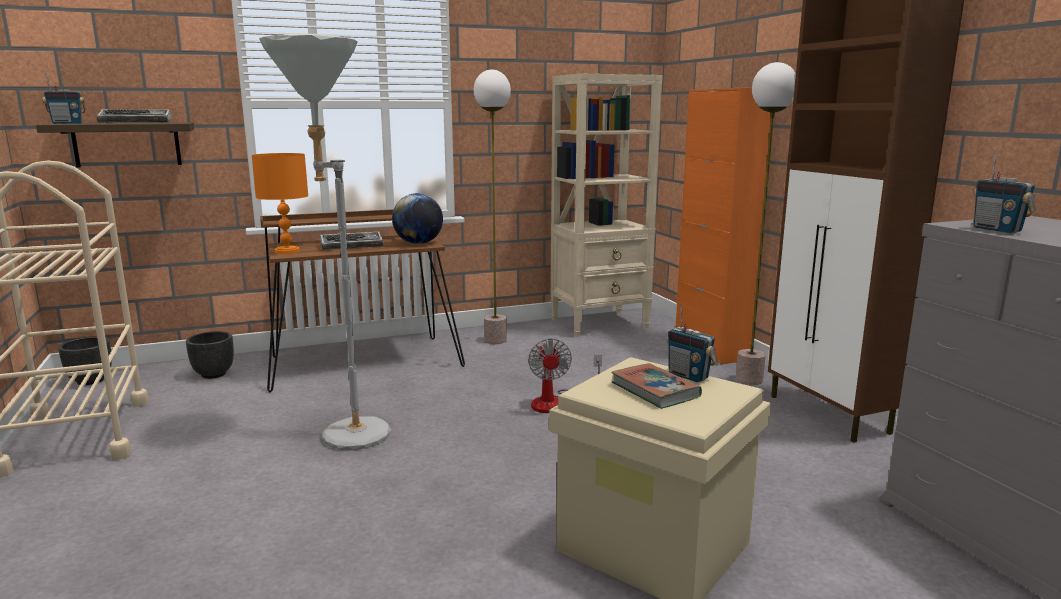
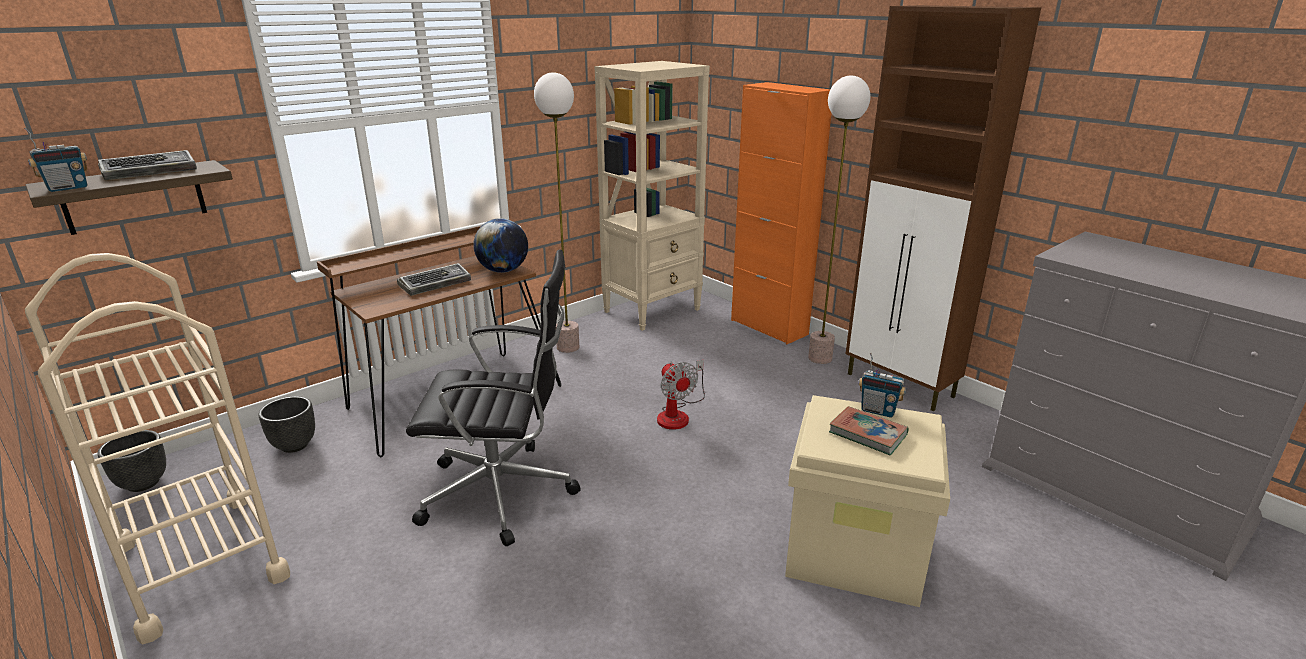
camera: 20 degrees left, 10 degrees up
orange table lamp [252,153,308,254] -> none
grey floor lamp [259,35,391,450] -> black office chair [406,249,581,546]
radio [974,153,1036,233] -> none

